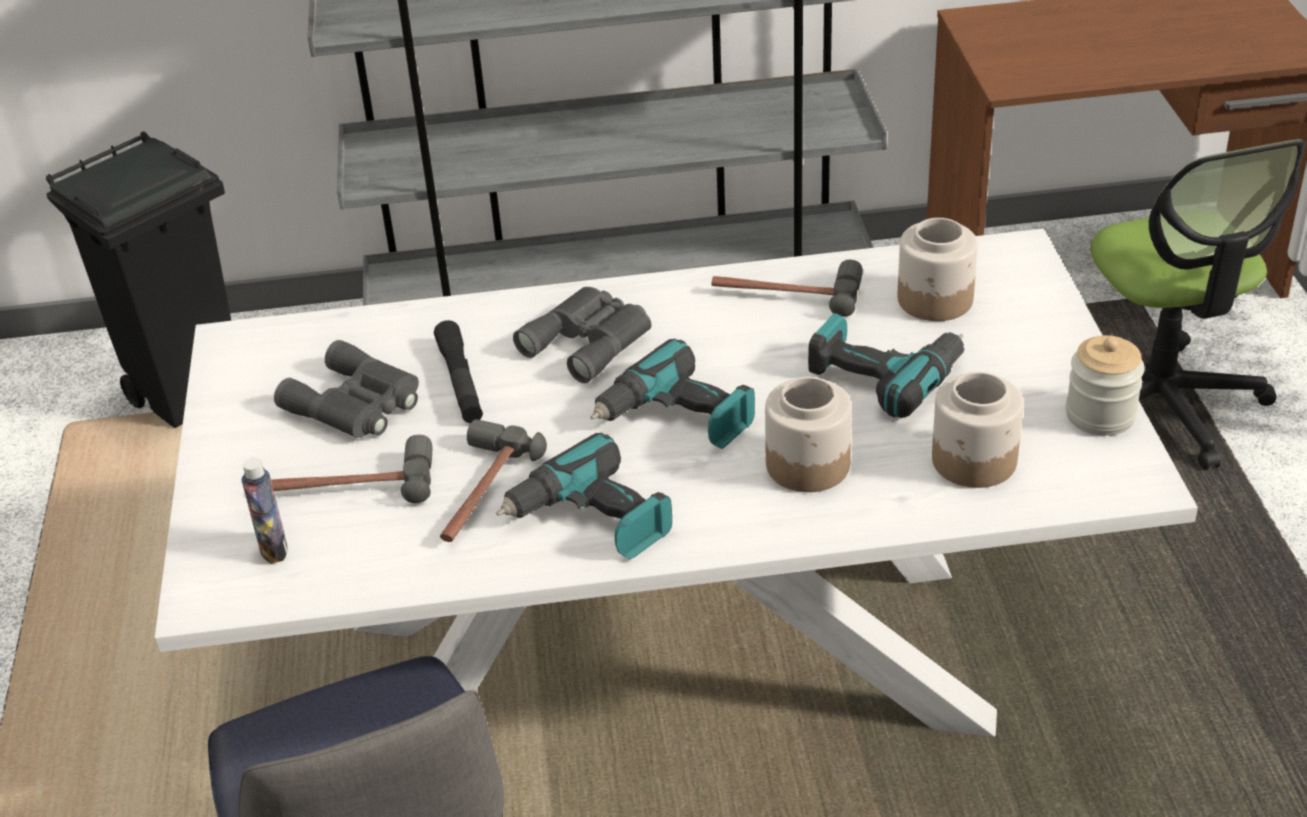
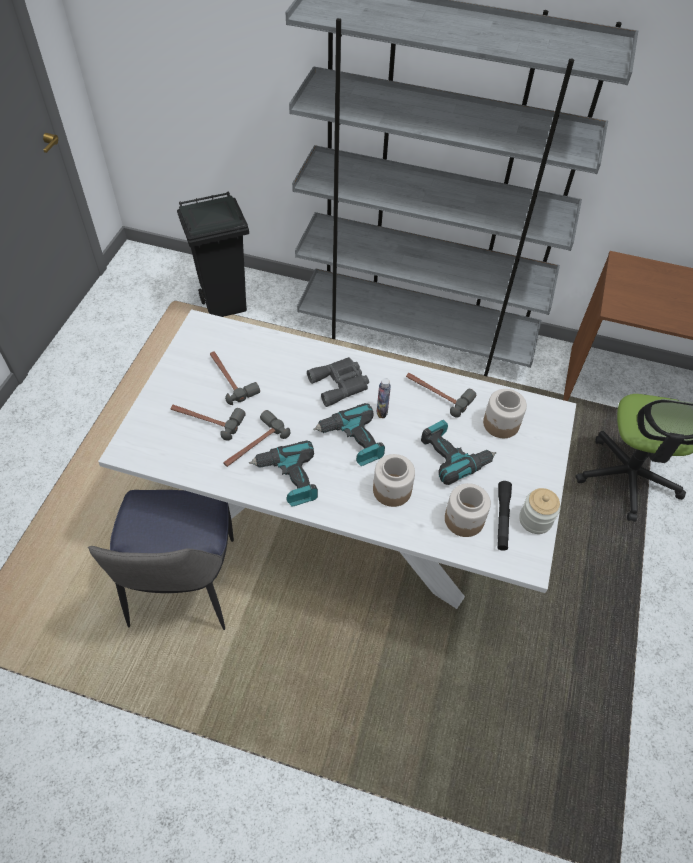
camera: 20 degrees right, 15 degrees up
bottle [241,457,288,564] -> bottle moved to [377,378,391,418]
grey binoculars [274,340,419,438] -> hammer [210,351,260,405]
black flashlight [434,320,483,423] -> black flashlight moved to [497,481,512,551]

